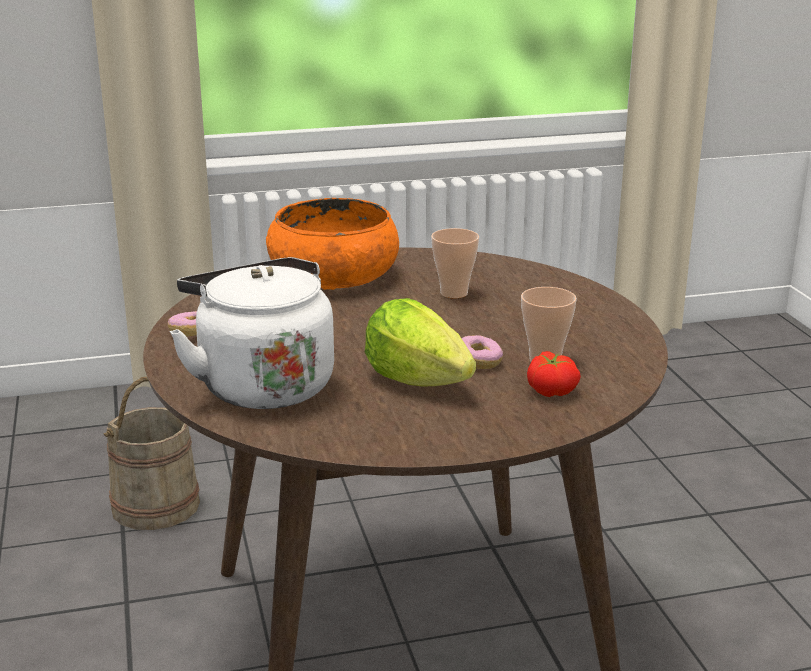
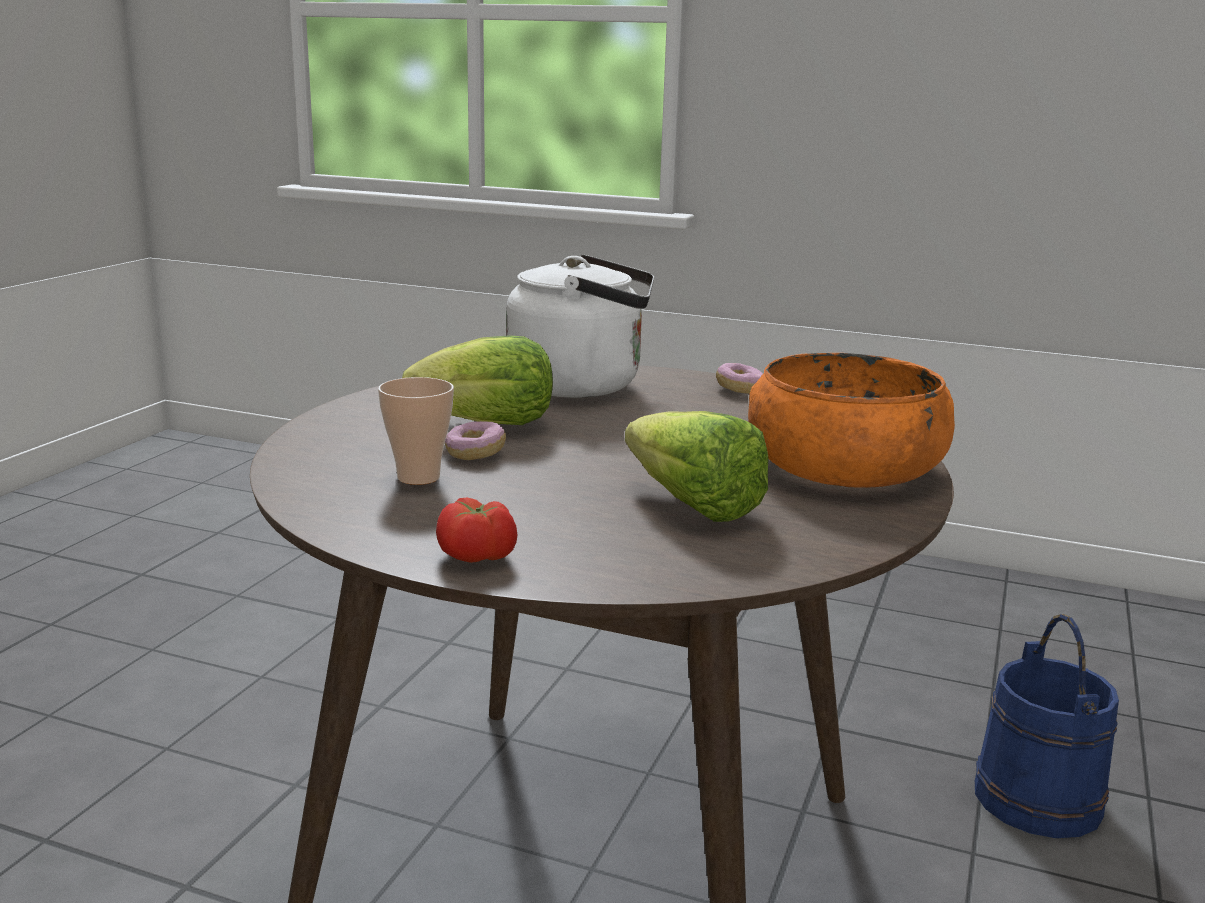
camera: 125 degrees right, 5 degrees down
beige bucket [103,377,200,530] -> blue bucket [975,614,1119,838]
cup [431,228,479,298] -> lettuce [625,411,769,522]
tomato [527,351,581,397] -> tomato moved to [436,498,518,563]

